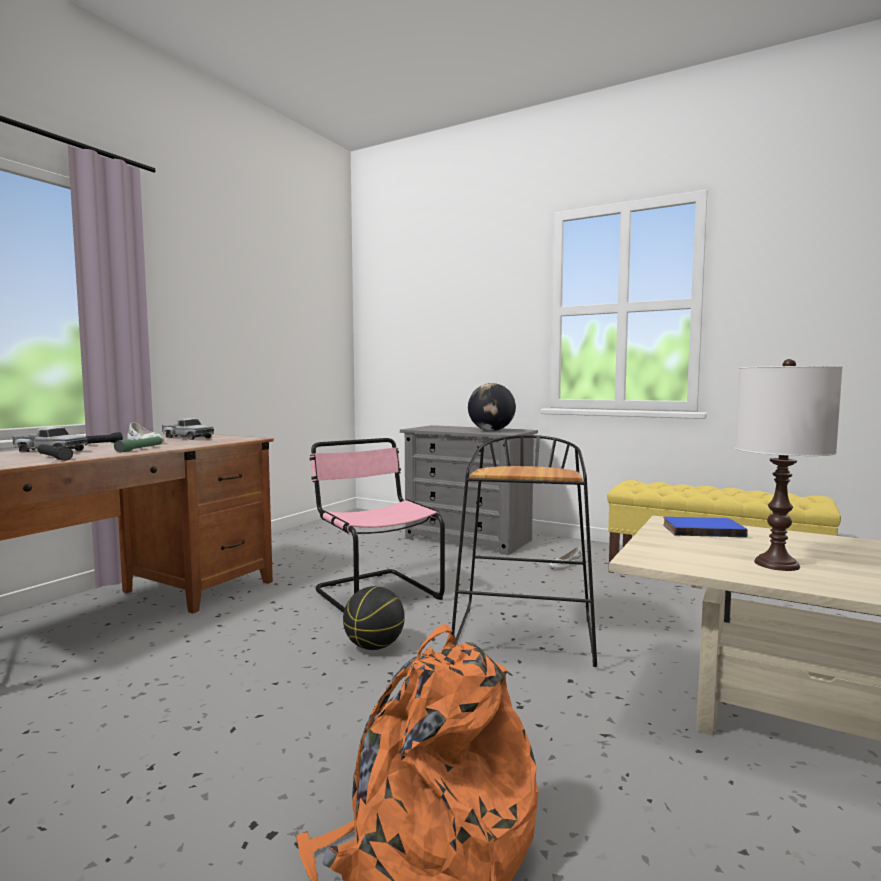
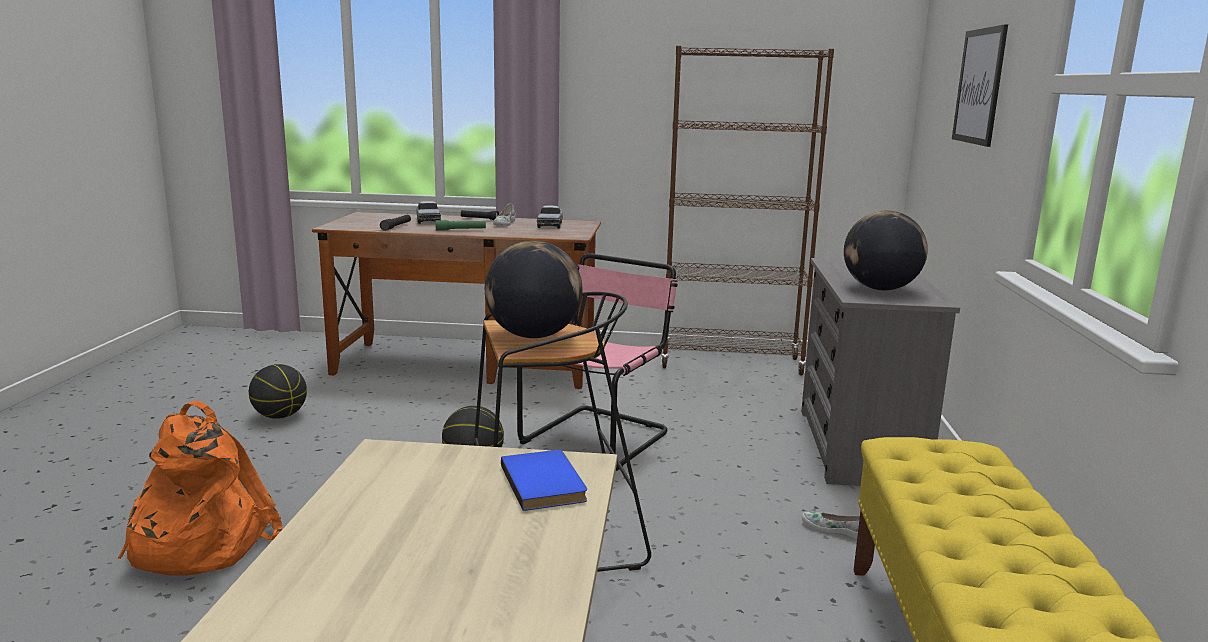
camera: 65 degrees right, 10 degrees up
white table lamp [735,359,843,571] -> none
none -> basketball [249,364,307,419]
none -> globe [485,241,582,338]
none -> brown bookcase [661,46,834,376]
none -> picture [952,24,1008,147]

